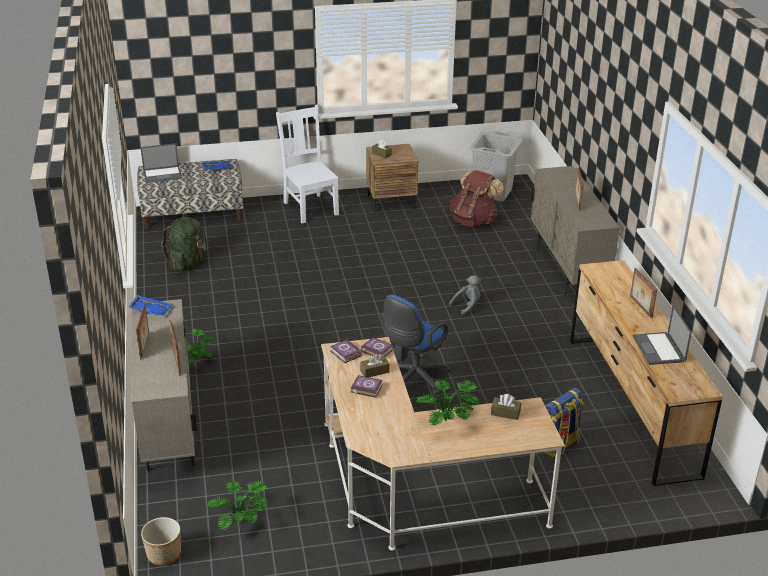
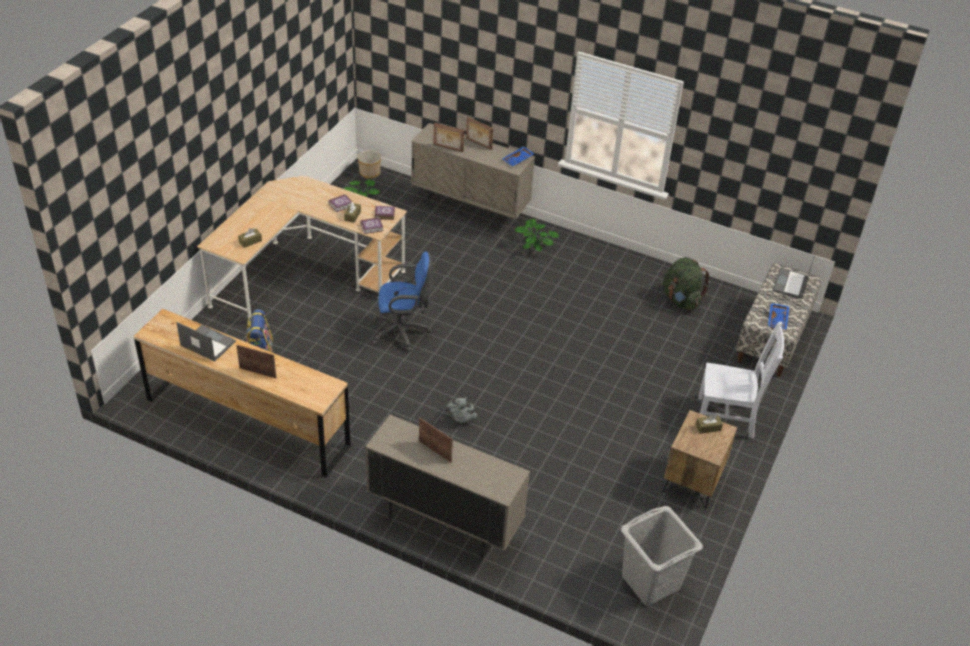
camera: 125 degrees right, 10 degrees up
blue office chair [381,295,451,396] -> blue office chair turned 105 degrees clockwise [372,252,433,352]
potted plant [416,379,481,426] -> none
brown backpack [450,170,504,227] -> none

